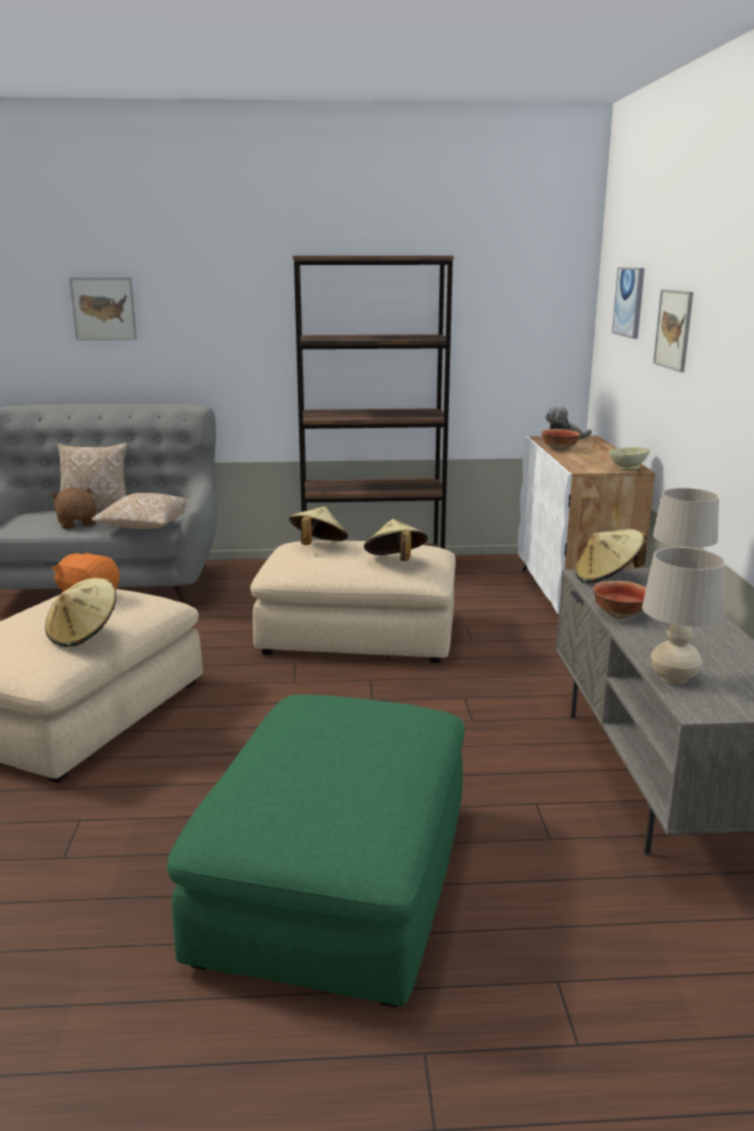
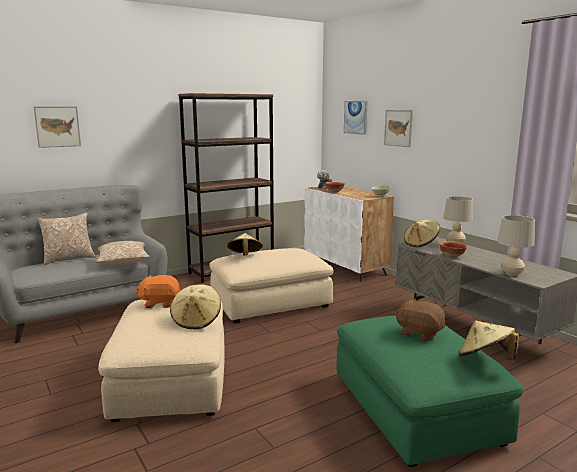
camera: 30 degrees left, 5 degrees down
brown plush toy [50,488,96,529] -> brown plush toy moved to [395,299,445,342]
beige hat [364,519,428,561] -> beige hat moved to [459,321,519,360]

